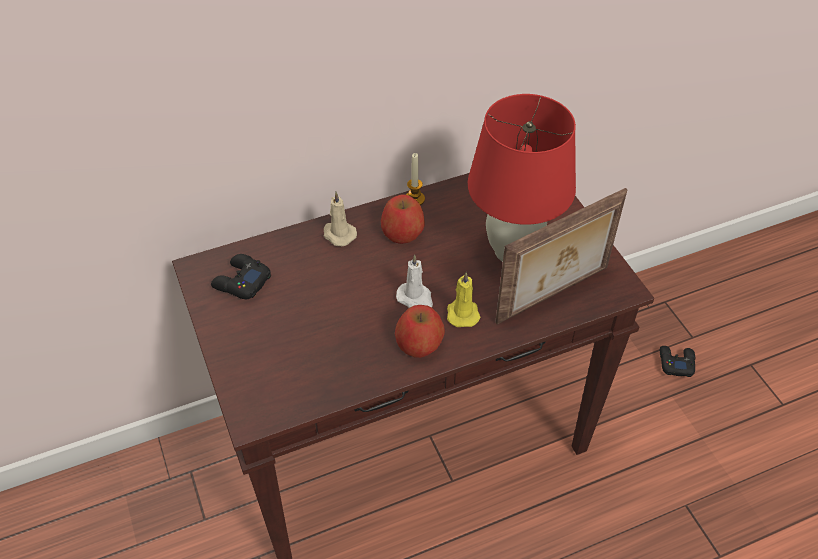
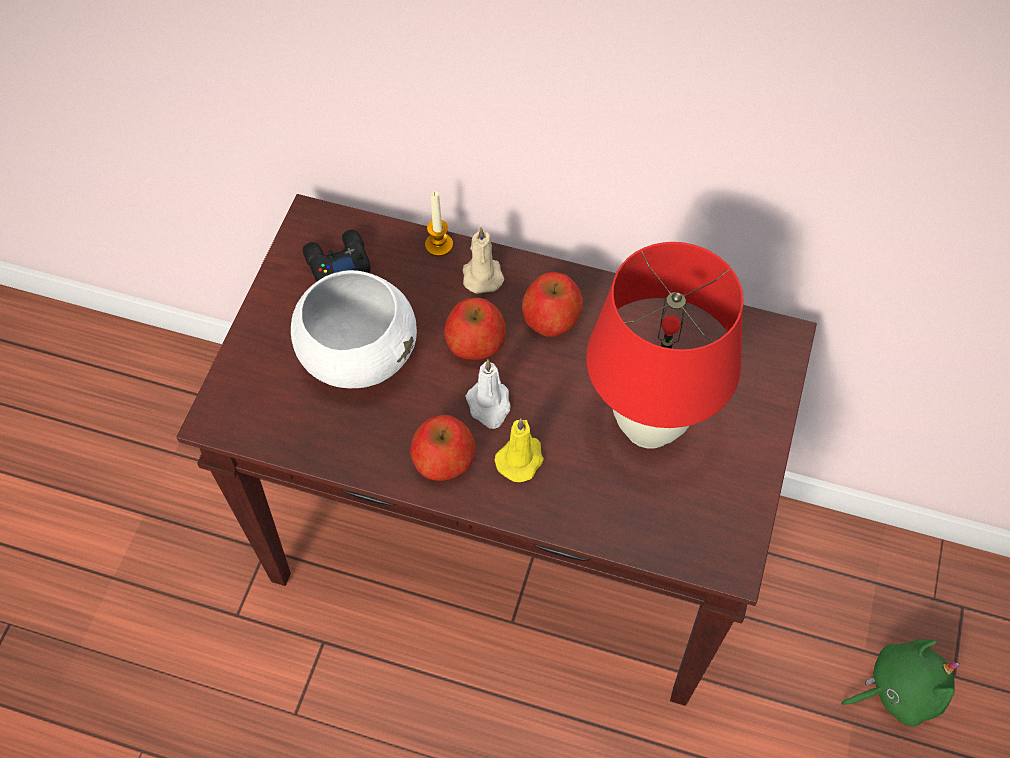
camera: 40 degrees right, 10 degrees up
candle [406,153,425,205] -> candle moved to [425,191,453,256]
picture frame [495,188,627,325] -> none
black game controller [660,346,695,377] -> green plush toy [841,639,959,726]
none -> white bowl [291,270,417,388]
none -> apple [444,298,506,360]

